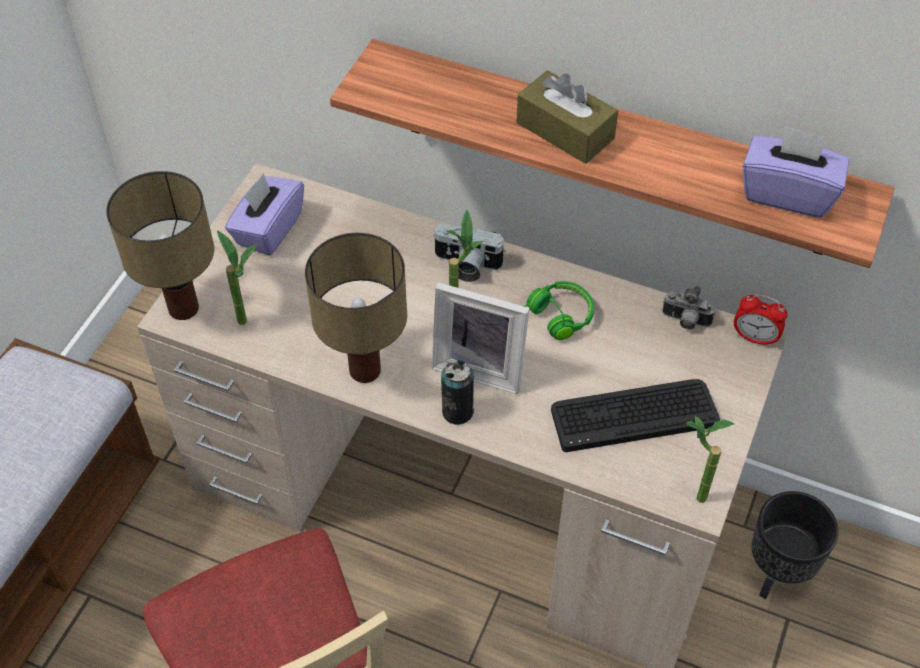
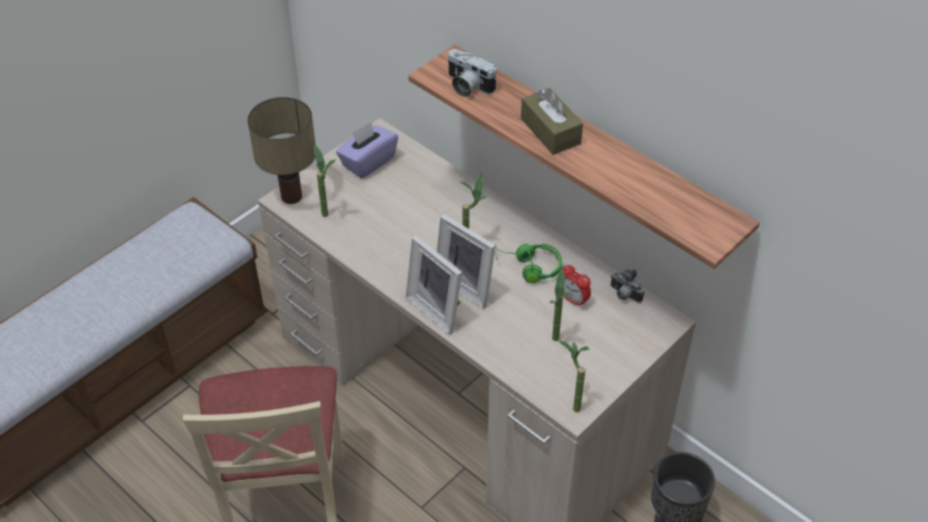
camera: 20 degrees right, 5 degrees down
table lamp [305,233,407,383] -> none
camera [432,224,506,282] -> camera moved to [448,49,496,97]
can [441,360,474,425] -> picture frame [406,235,462,335]
keyboard [551,379,720,452] -> potted plant [550,268,572,341]
alarm clock [734,294,787,347] -> alarm clock moved to [562,264,591,308]
purple tissue box [742,126,849,218] -> none

